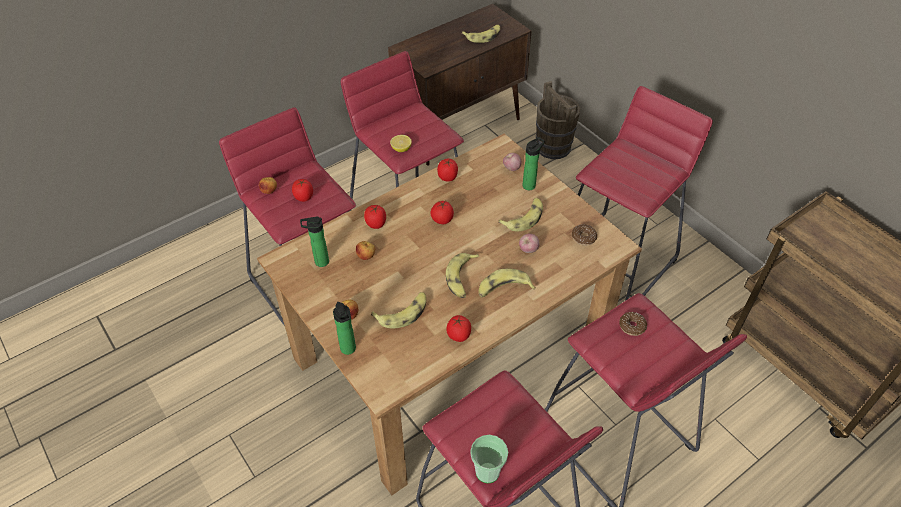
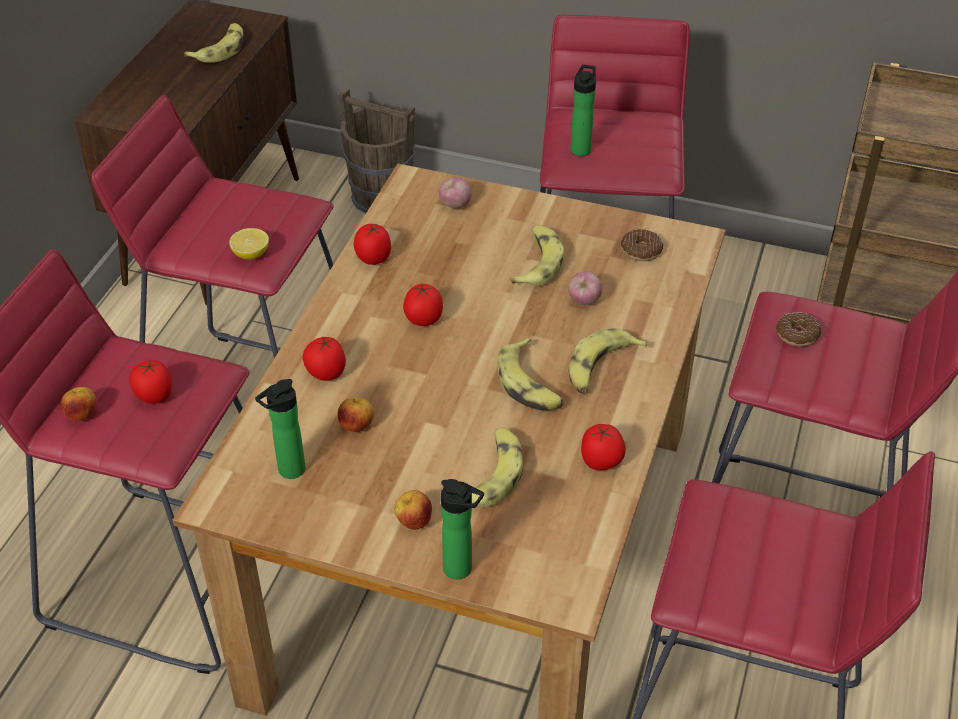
camera: 35 degrees left, 5 degrees down
cup [470,435,508,483] -> none
bottle [522,137,545,191] -> bottle moved to [570,65,596,156]

